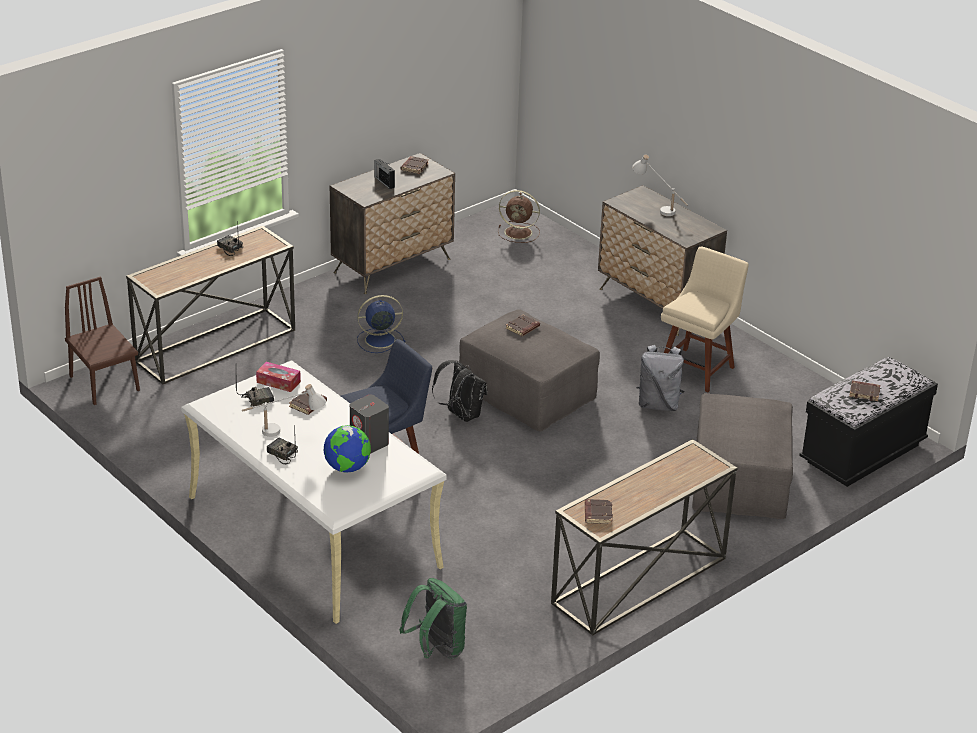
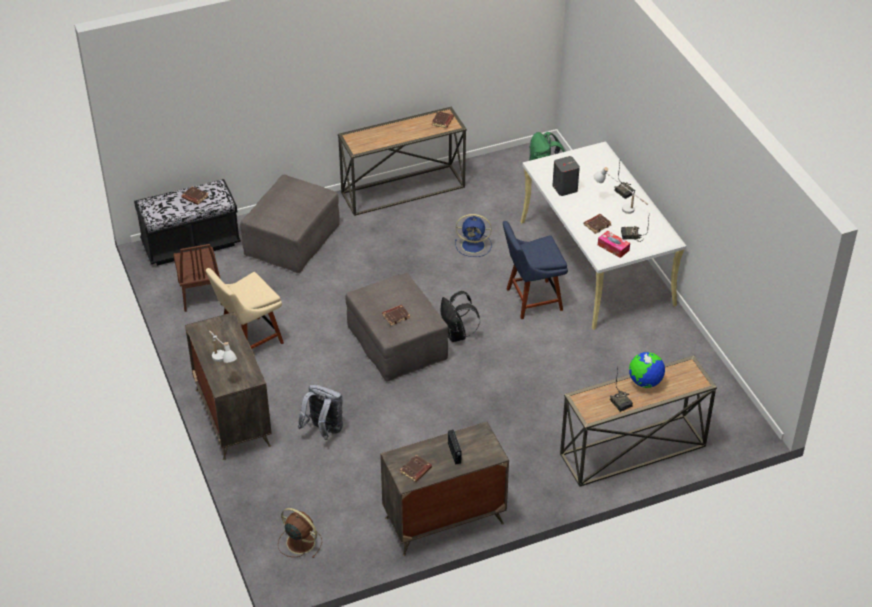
camera: 160 degrees left, 10 degrees up
brown chair [65,277,140,405] -> brown chair moved to [173,244,222,312]
globe [324,425,371,473] -> globe moved to [629,352,665,388]
blue fan [357,295,405,353] -> blue fan moved to [455,214,492,257]
grey backpack [636,345,684,411] -> grey backpack moved to [298,385,343,440]

